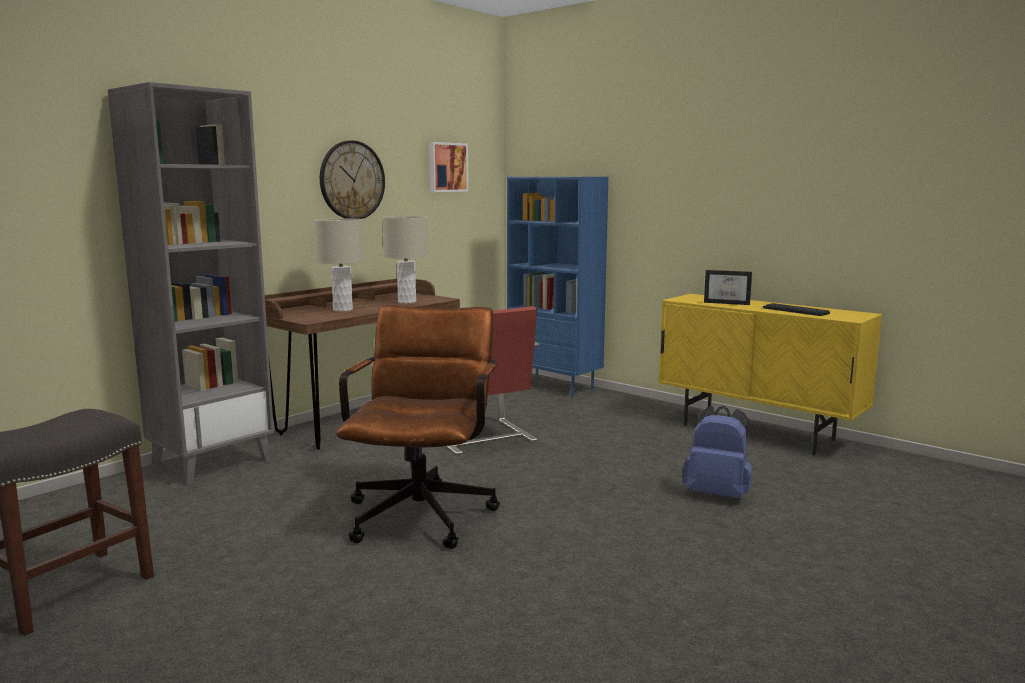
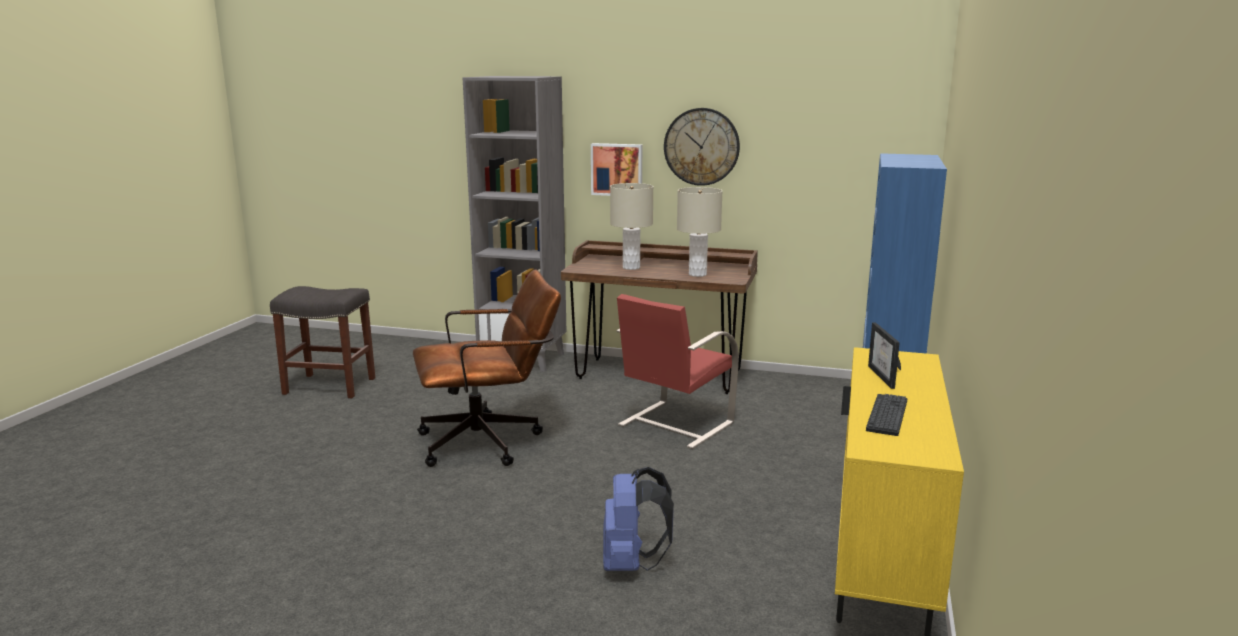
camera: 65 degrees right, 5 degrees up
picture [429,142,469,192] -> picture moved to [591,143,642,196]

